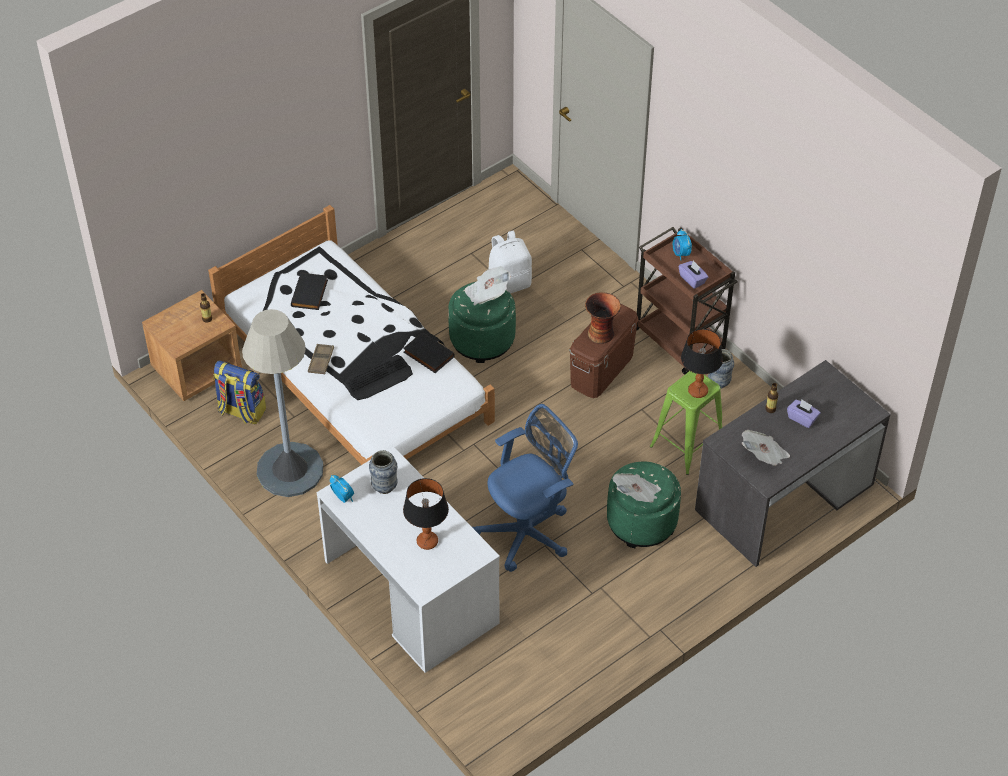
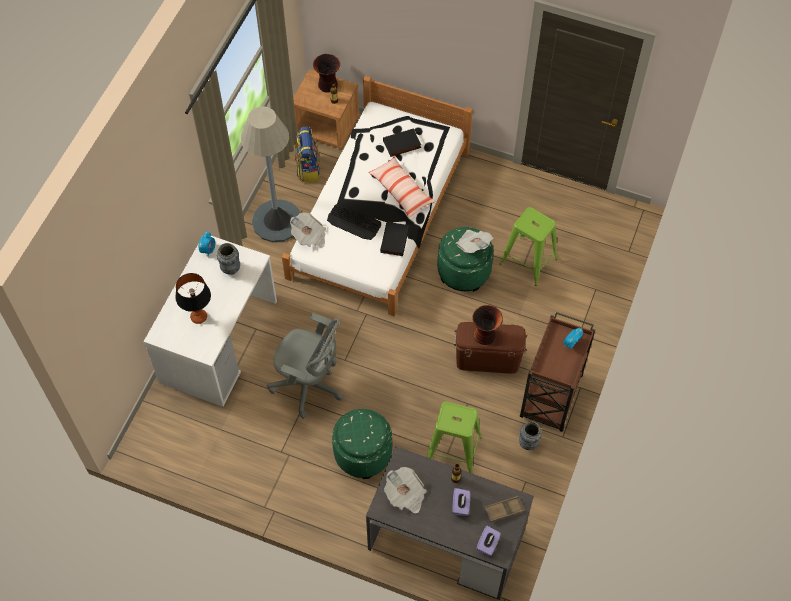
camera: 60 degrees right, 10 degrees up
brown tray [308,344,334,374] -> brown tray moved to [484,496,525,522]
blue office chair [472,404,578,572] -> grey office chair [267,313,343,419]
white backpack [489,231,532,294] -> green stool [499,207,558,286]
newspaper [613,473,661,503] -> newspaper moved to [290,213,326,247]
purple tissue box [679,260,708,289] -> purple tissue box moved to [476,526,501,556]
table lamp [681,329,723,398] -> none
none -> vase [313,54,340,93]
none -> pillow [368,156,436,218]

